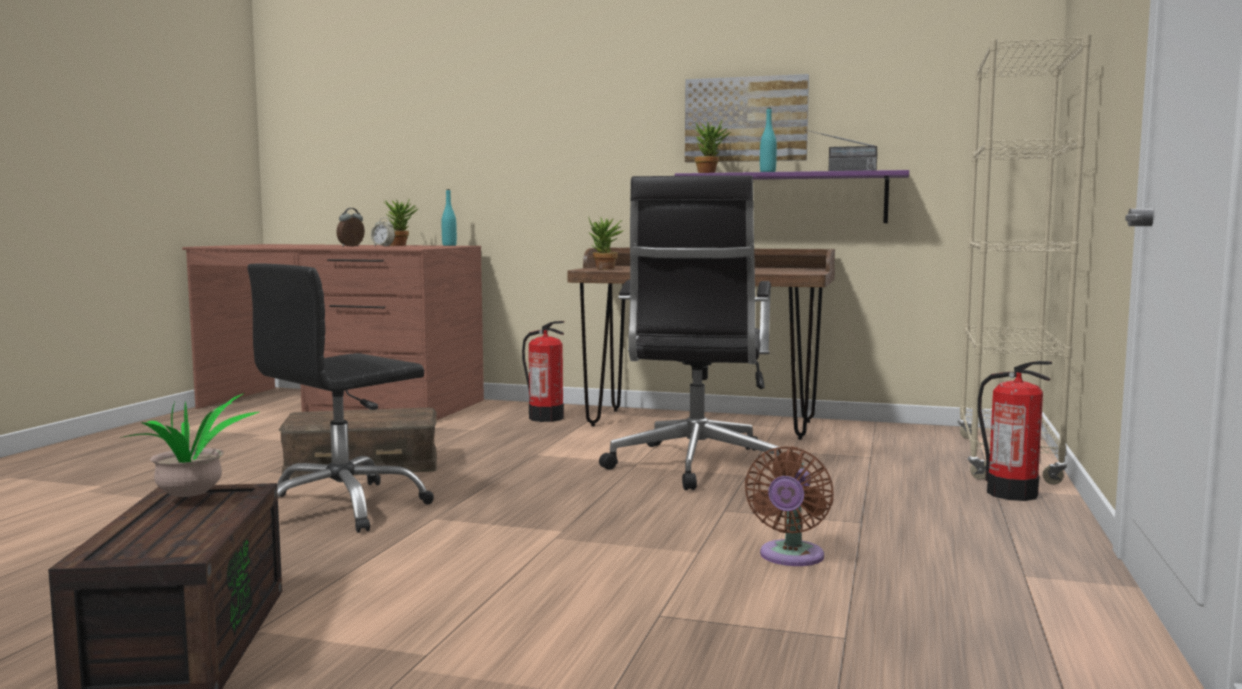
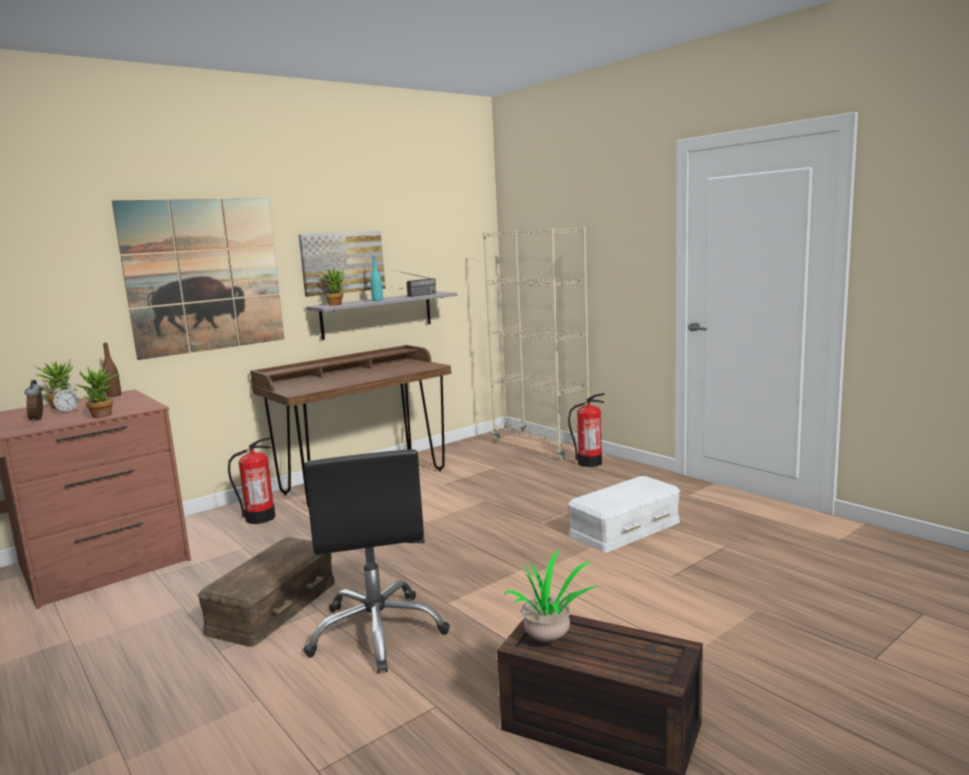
camera: 55 degrees left, 5 degrees up
turquoise bottle [442,189,457,246] -> brown bottle [102,343,121,397]
potted plant [589,218,624,269] -> potted plant moved to [76,366,119,418]
black office chair [599,175,781,490] -> none
purple shelf [675,170,909,223] -> grey shelf [306,292,457,340]
brown fan [745,446,834,566] -> white storage box [568,476,680,552]
none -> picture [112,198,284,360]

